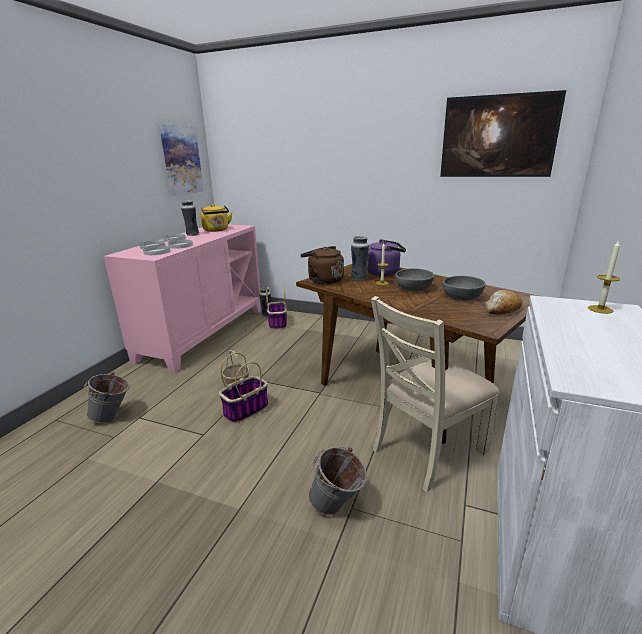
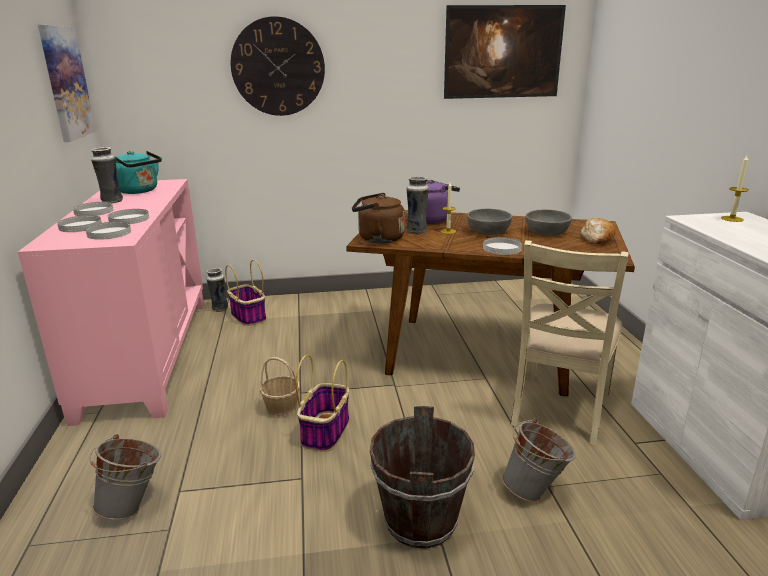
camera: 30 degrees left, 0 degrees up
yellow kettle [201,204,232,232] -> turquoise kettle [115,151,162,194]
none -> wall clock [231,16,325,116]
none -> brown bucket [370,406,475,549]
none -> white plate [483,237,522,255]

